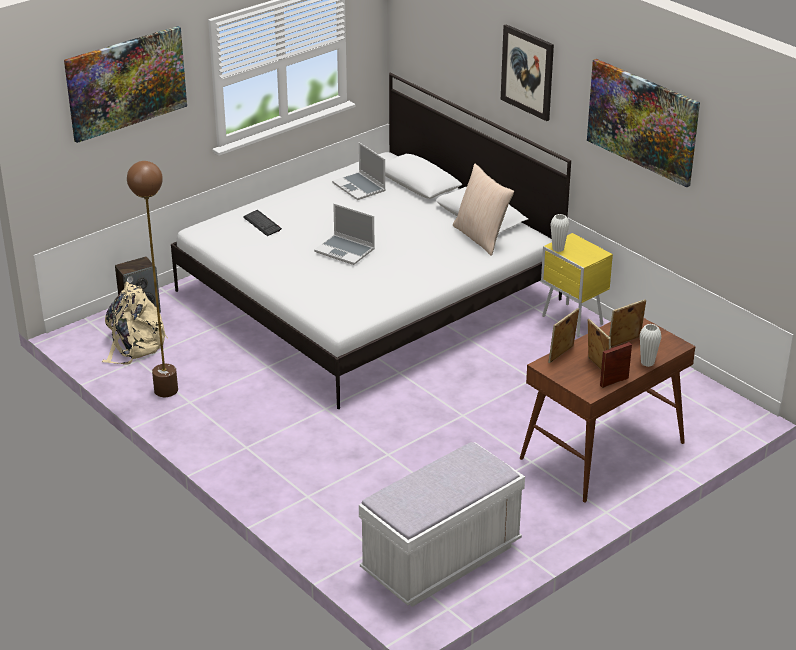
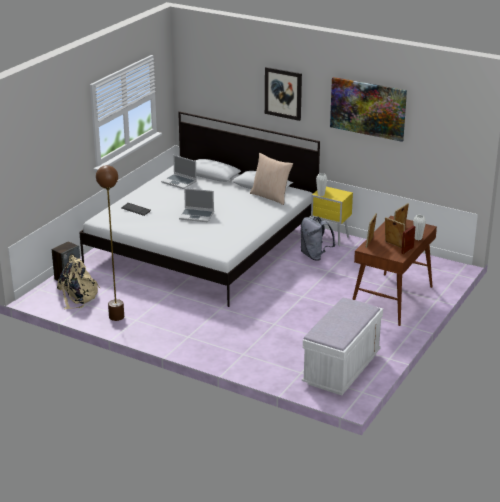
camera: 20 degrees left, 5 degrees down
picture [64,26,187,143] -> none
none -> grey backpack [301,216,335,261]

